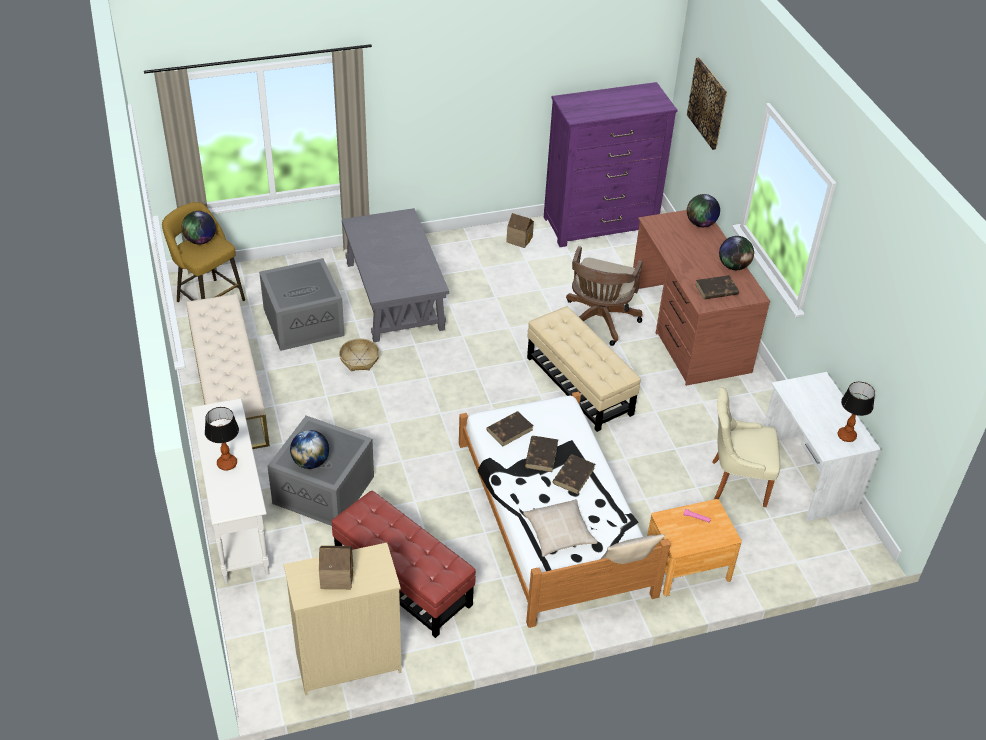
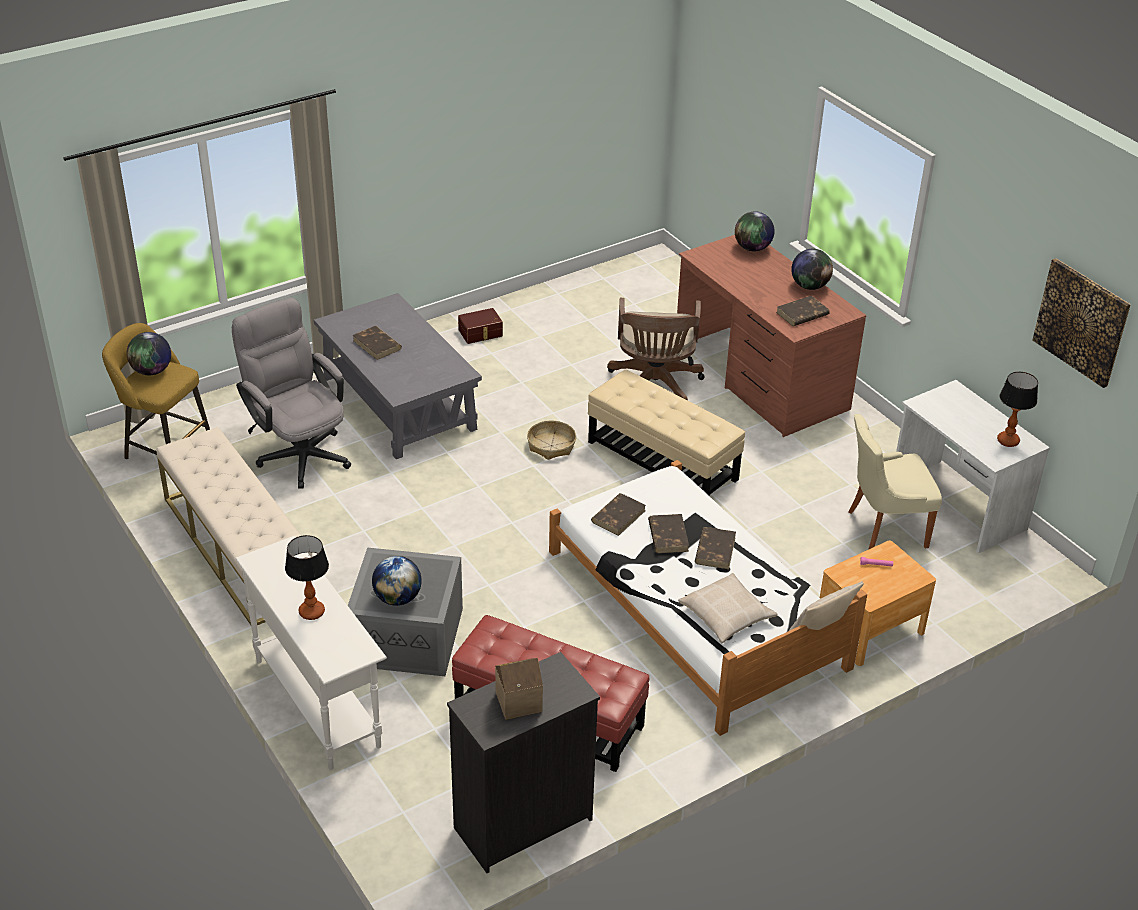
camera: 15 degrees left, 5 degrees down
grey storage box [259,258,345,351] -> grey office chair [232,298,351,489]
beige dresser [284,543,402,695] -> black dresser [447,652,600,873]
basket [339,338,379,371] -> basket moved to [527,420,576,460]
toy house [506,213,534,248] -> none
purple dresser [544,82,678,247] -> none
picture [687,57,727,150] -> picture moved to [1033,258,1131,388]
none -> brown book [353,326,402,360]
none -> brown storage box [458,308,503,344]

